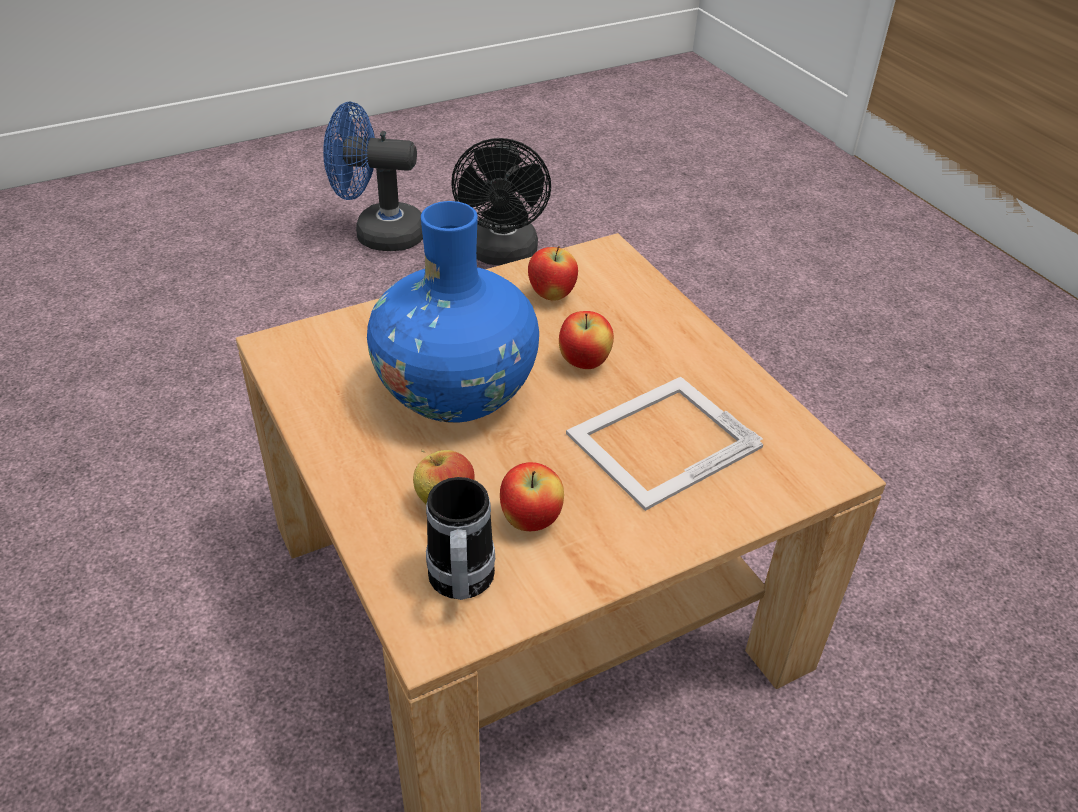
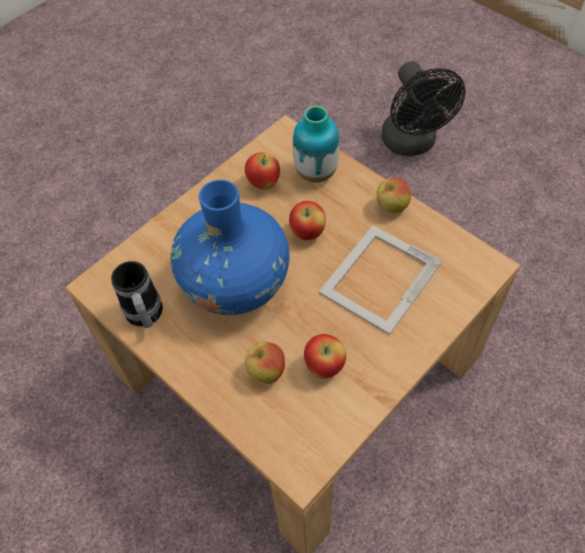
camera: 15 degrees left, 15 degrees up
blue fan [323,102,423,251] -> none
mug [426,477,495,600] -> mug moved to [111,261,163,328]
black fan [451,138,551,265] -> black fan moved to [382,61,466,156]
none -> vase [293,106,339,183]
none -> apple [376,177,411,213]

